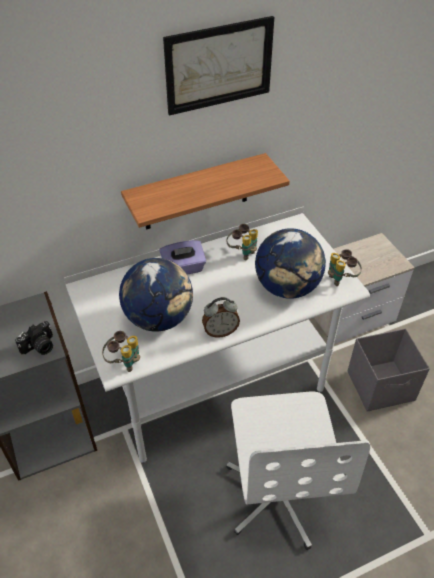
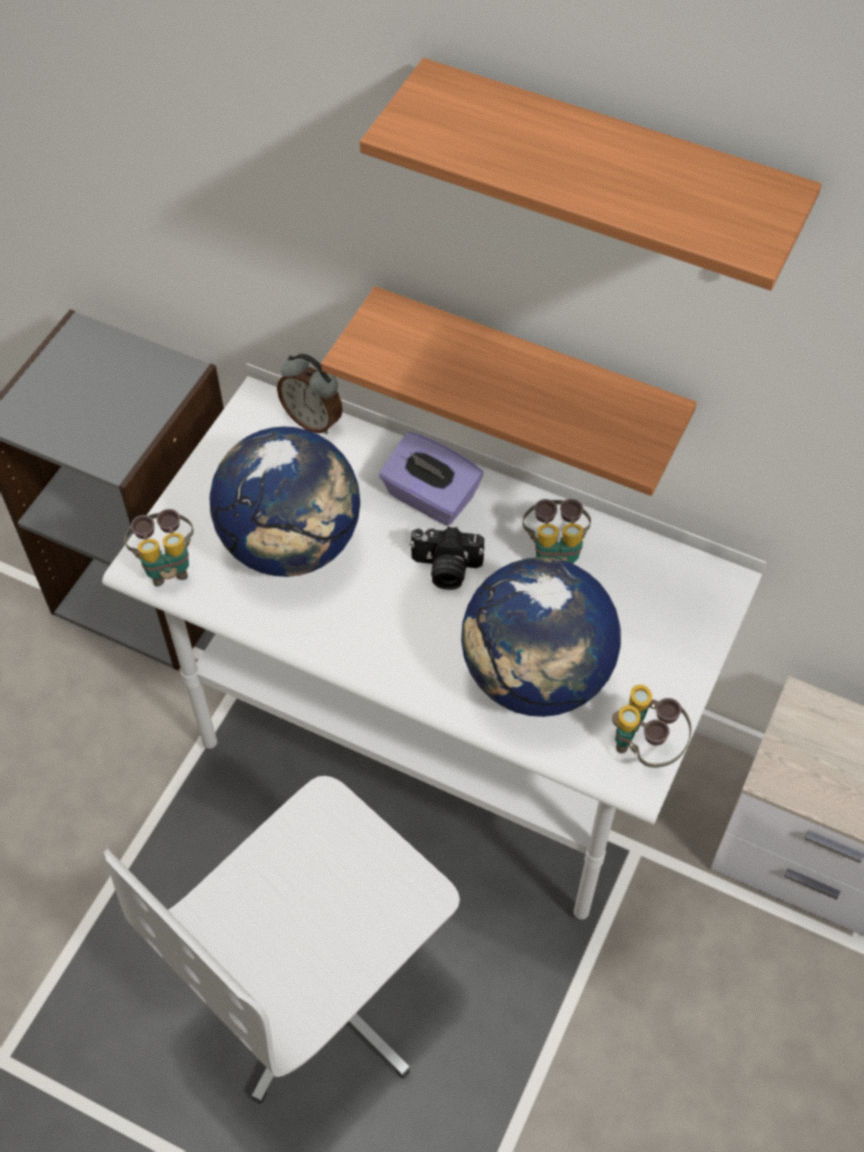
camera: 50 degrees right, 10 degrees up
camera [15,321,53,355] -> camera moved to [409,526,484,590]
picture [163,16,274,116] -> shelf [360,58,822,291]
alarm clock [202,297,240,338] -> alarm clock moved to [277,354,343,434]
grey storage box [348,328,430,412] -> none

